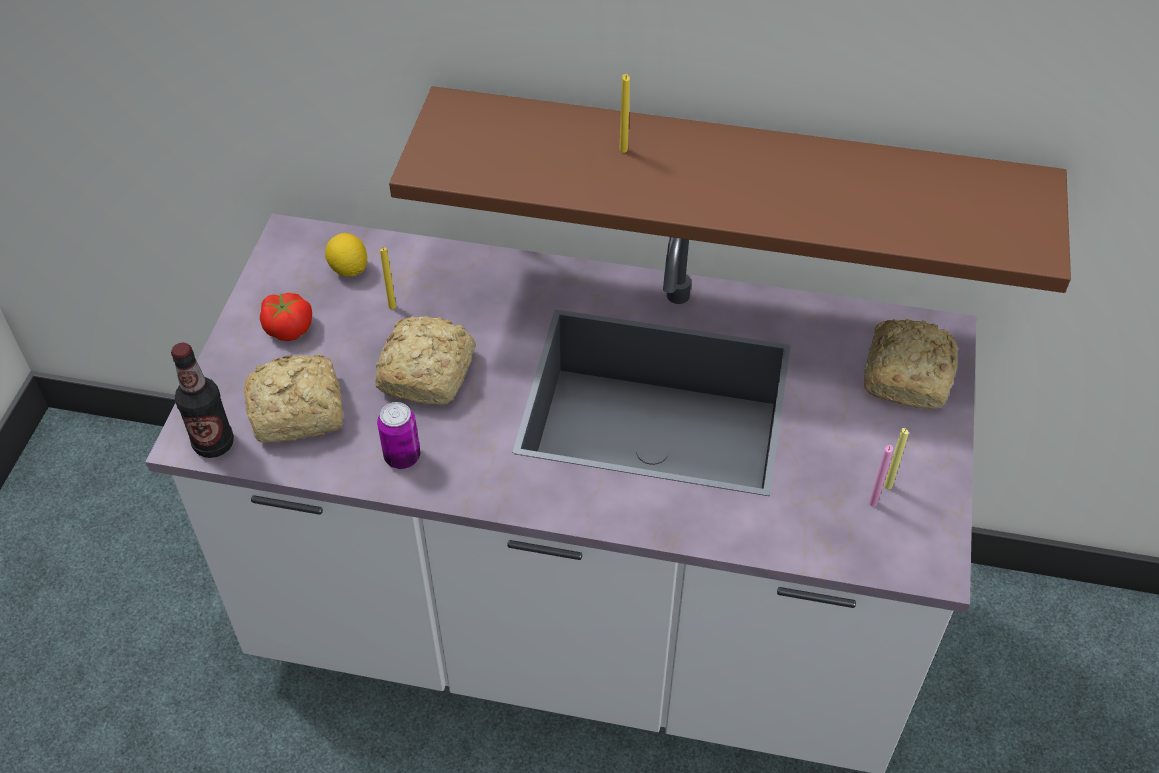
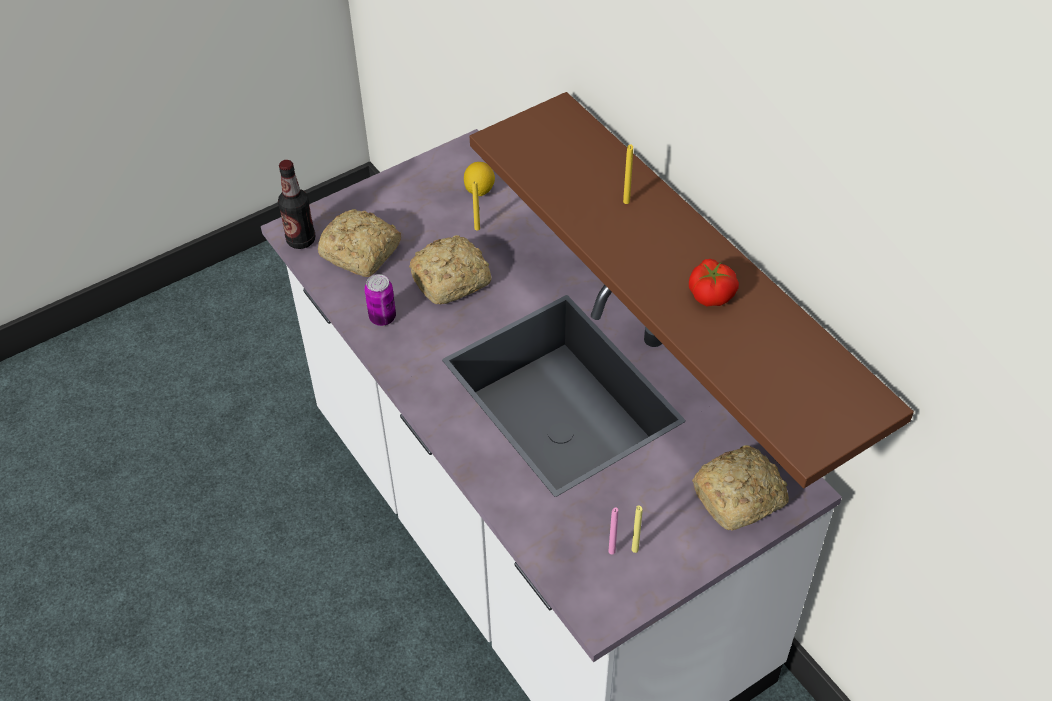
camera: 45 degrees right, 0 degrees up
tomato [260,293,312,341] -> tomato moved to [689,259,739,307]

